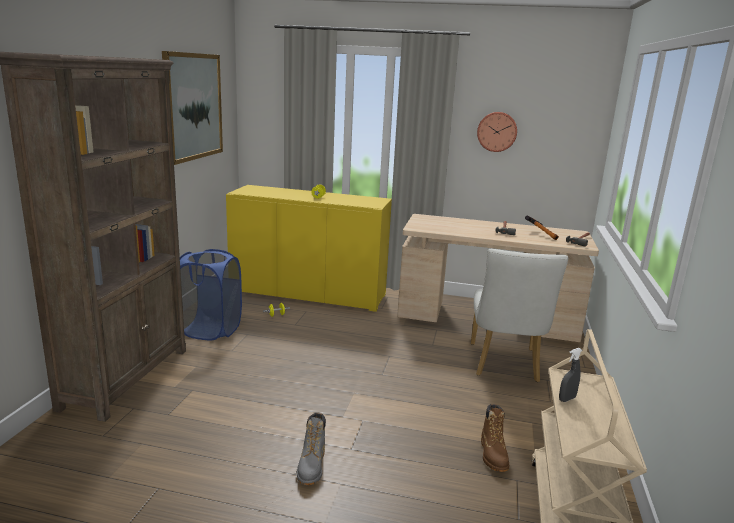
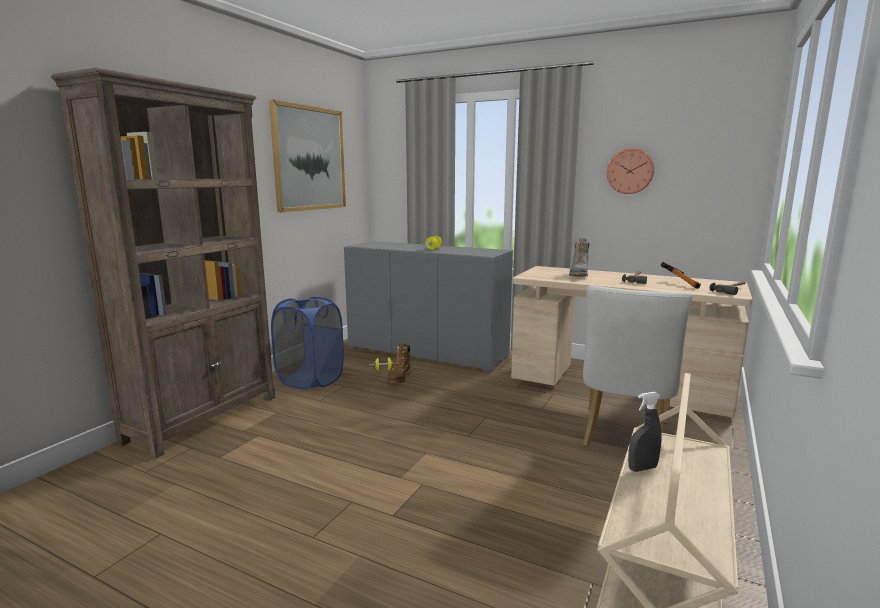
camera: 15 degrees right, 5 degrees down
yellow cabinet [226,185,392,312] -> grey cabinet [344,241,513,372]
grey boot [297,413,326,485] -> grey boot moved to [569,238,589,277]
brown boot [481,404,509,472] -> brown boot moved to [387,343,411,383]

